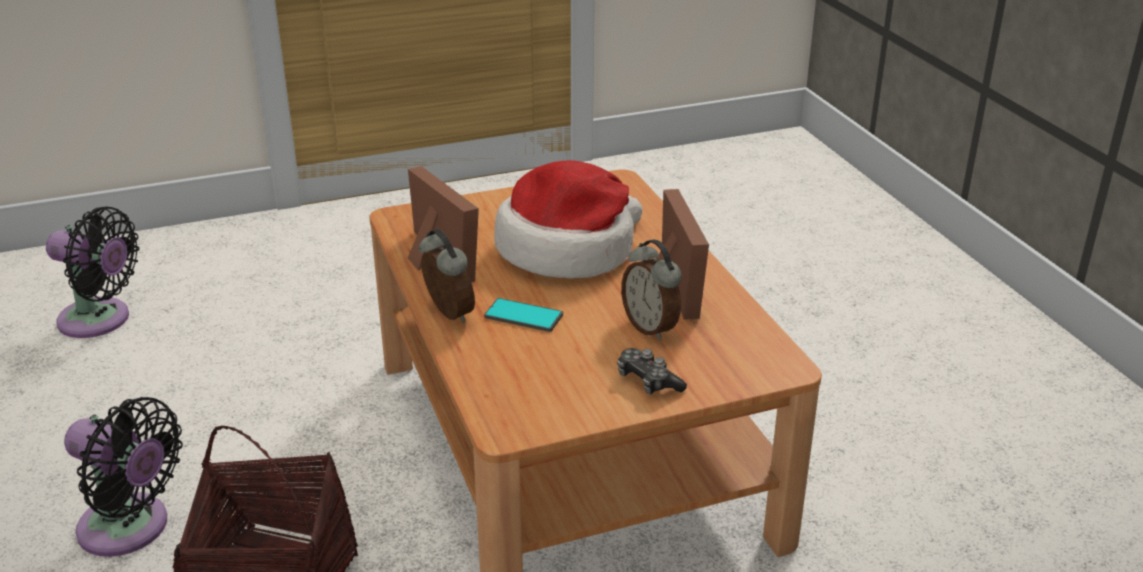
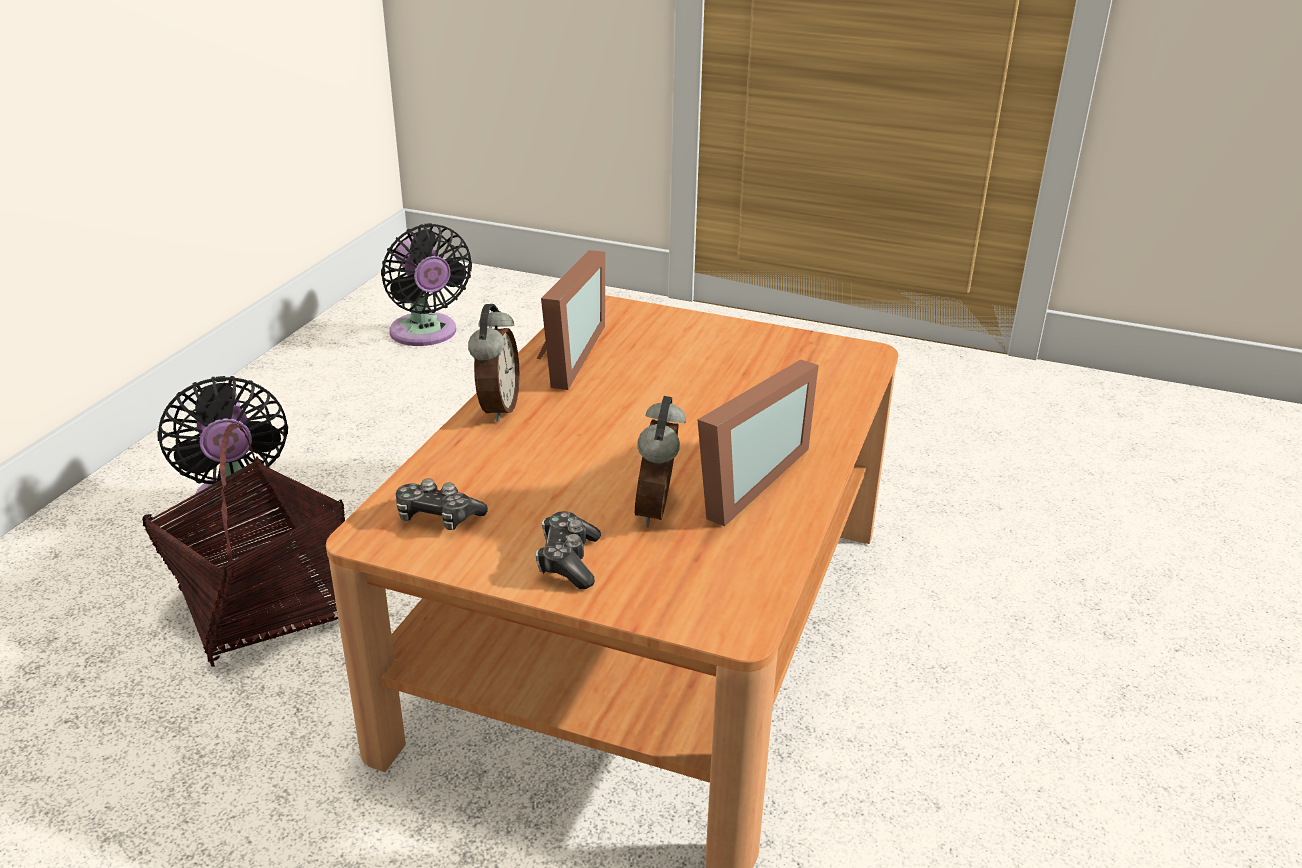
camera: 40 degrees right, 0 degrees up
phone [484,298,563,332] -> none
hat [494,160,643,279] -> none
none -> game controller [396,478,488,530]

